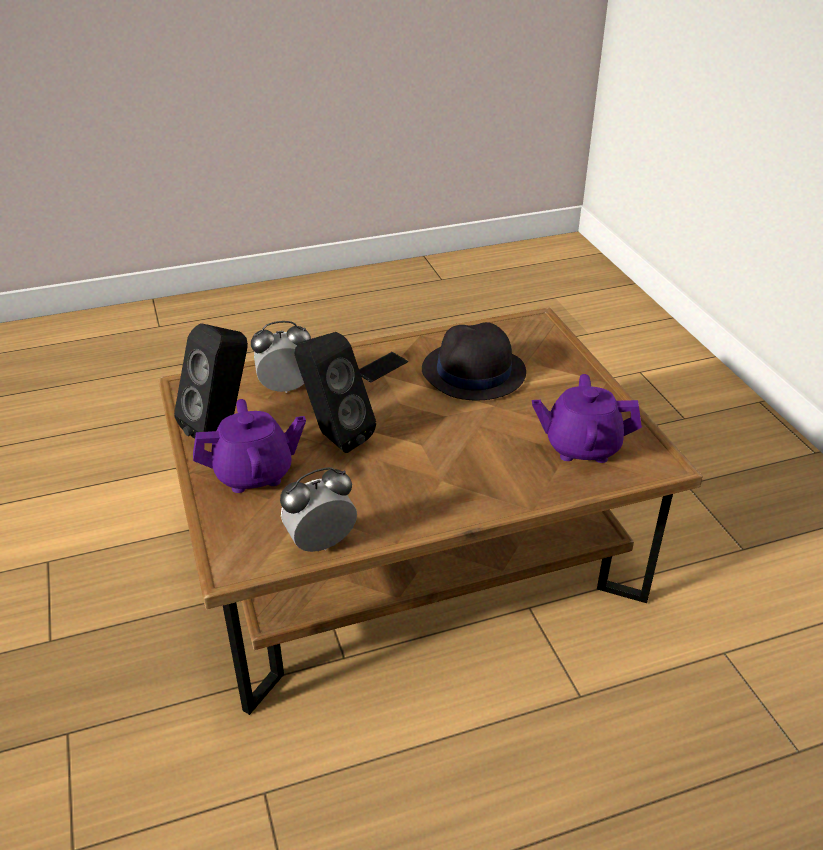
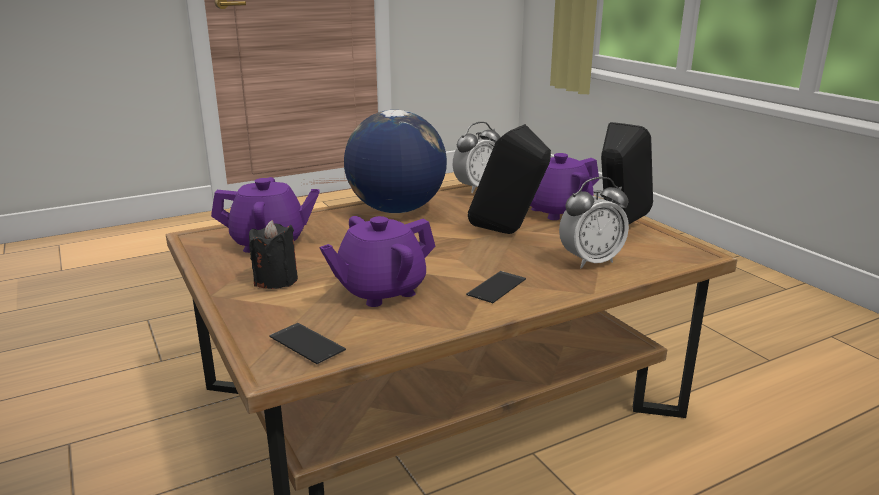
camera: 170 degrees right, 15 degrees down
black hat [422,322,526,400] -> purple teapot [320,216,436,307]
none -> black candle [249,220,298,289]
none -> phone [269,323,346,364]
none -> globe [344,110,447,213]

